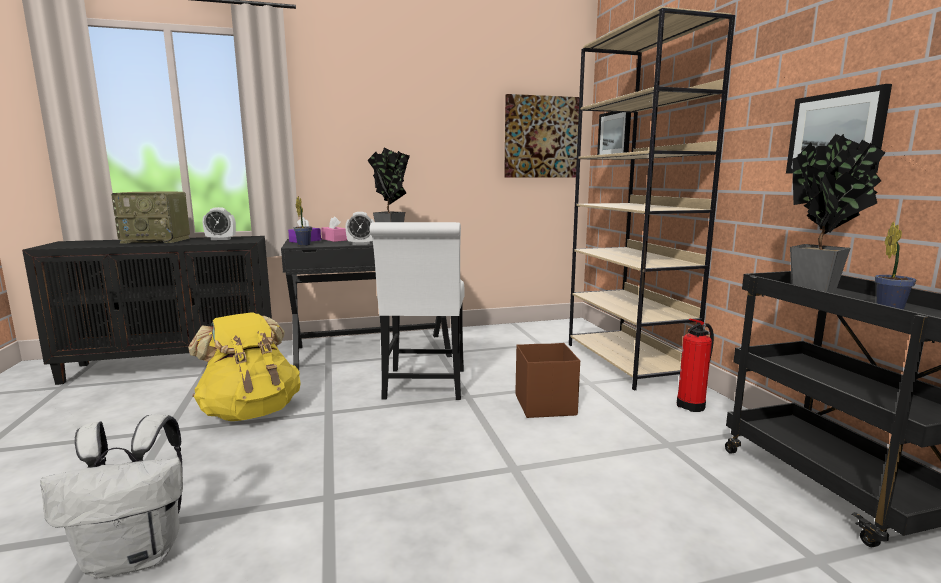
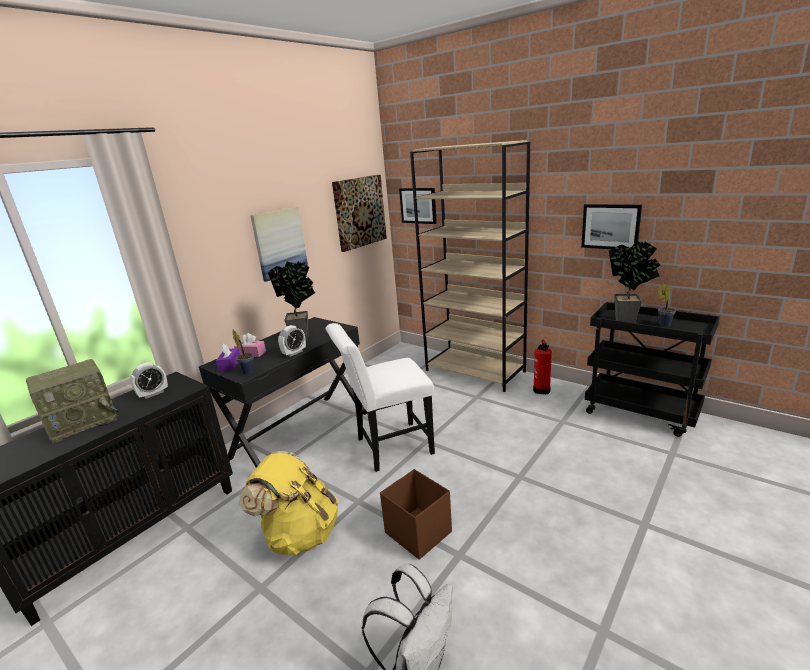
camera: 35 degrees left, 10 degrees up
white chair [369,222,465,400] -> white chair turned 105 degrees clockwise [326,323,435,472]
brown storage box [515,343,580,418] -> brown storage box moved to [380,469,452,560]
none -> picture [250,207,308,282]

